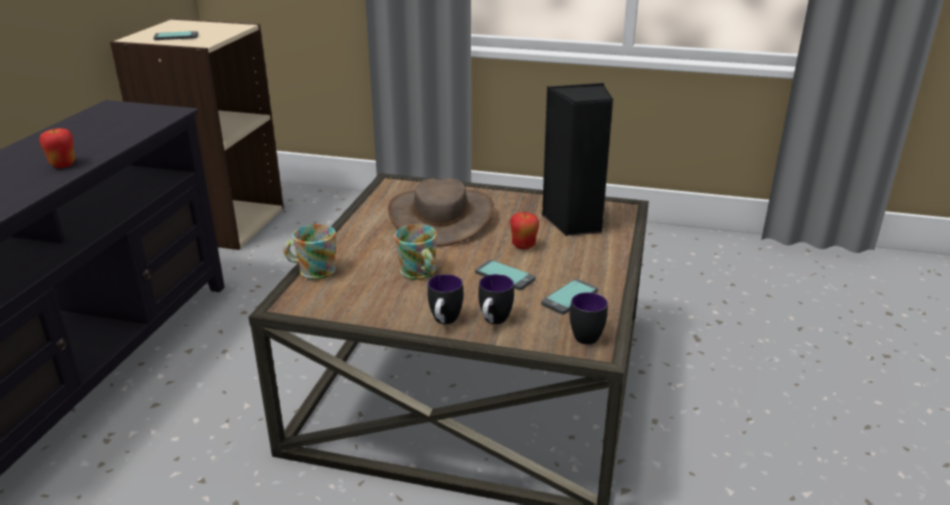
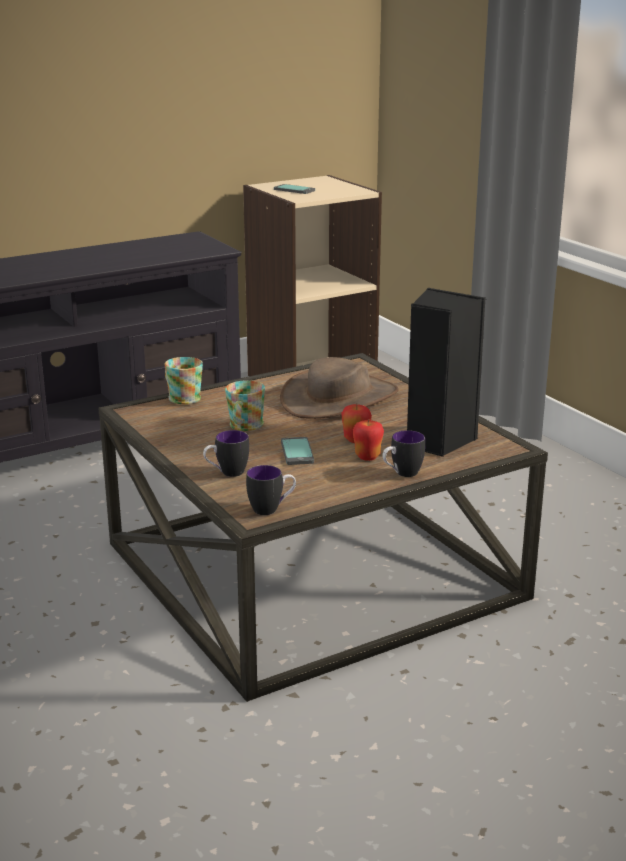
camera: 45 degrees right, 5 degrees down
apple [39,126,75,168] -> apple moved to [353,420,384,461]
mug [428,274,463,324] -> mug moved to [382,430,425,477]
phone [541,279,598,314] -> none

